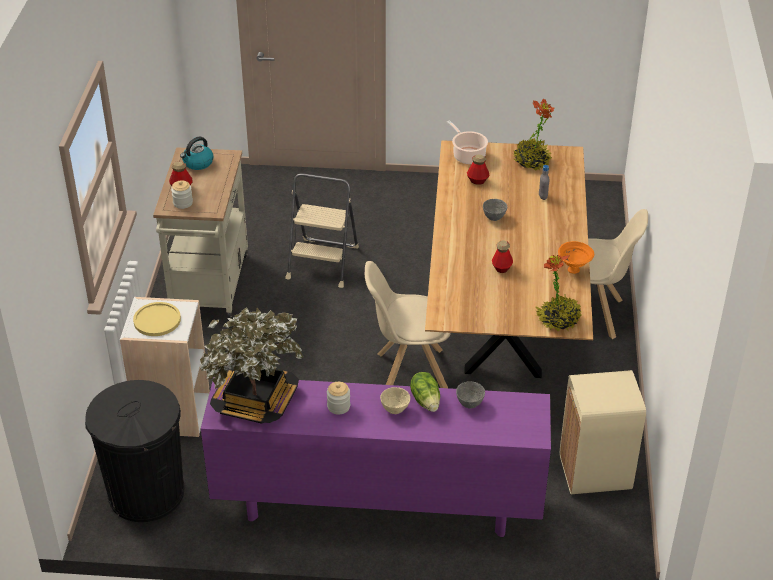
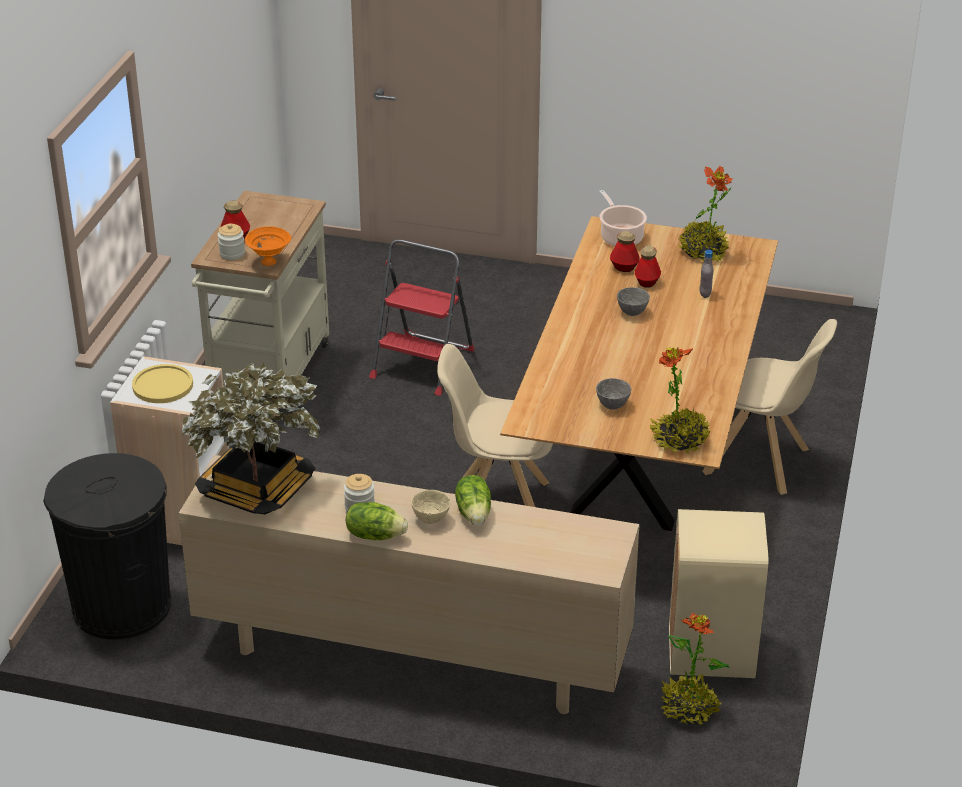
camera: 10 degrees right, 5 degrees down
kettle [180,137,213,170] -> none
purple cabinet [201,376,551,537] -> beige cabinet [179,455,640,714]
beige step ladder [285,173,359,288] -> red step ladder [369,239,474,396]
grey bowl [456,381,485,408] -> grey bowl moved to [596,378,631,410]
bottle [492,240,513,273] -> bottle moved to [635,246,661,288]
orange bowl [558,241,594,274] -> orange bowl moved to [245,226,291,266]
none -> lettuce [346,502,408,540]
none -> potted plant [662,613,730,725]

